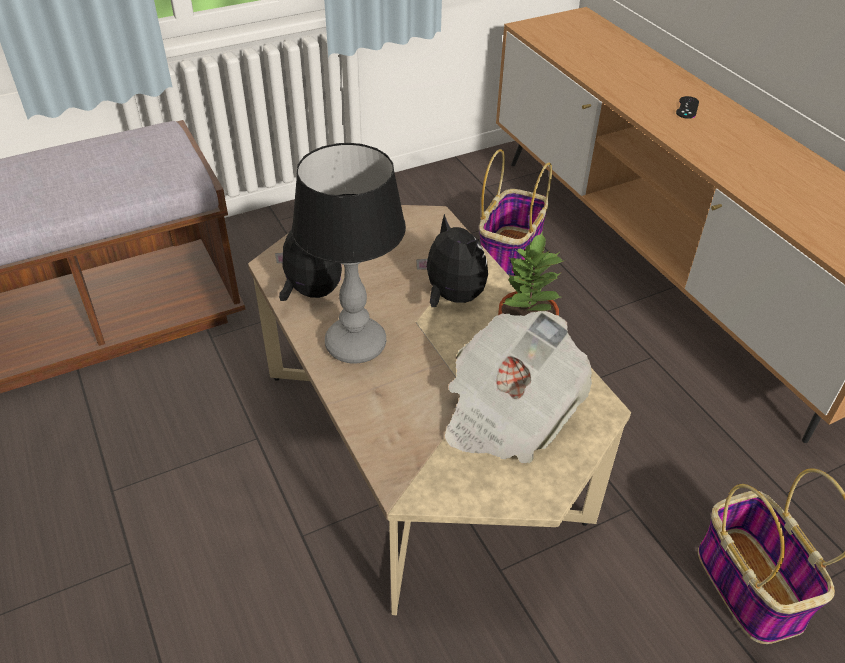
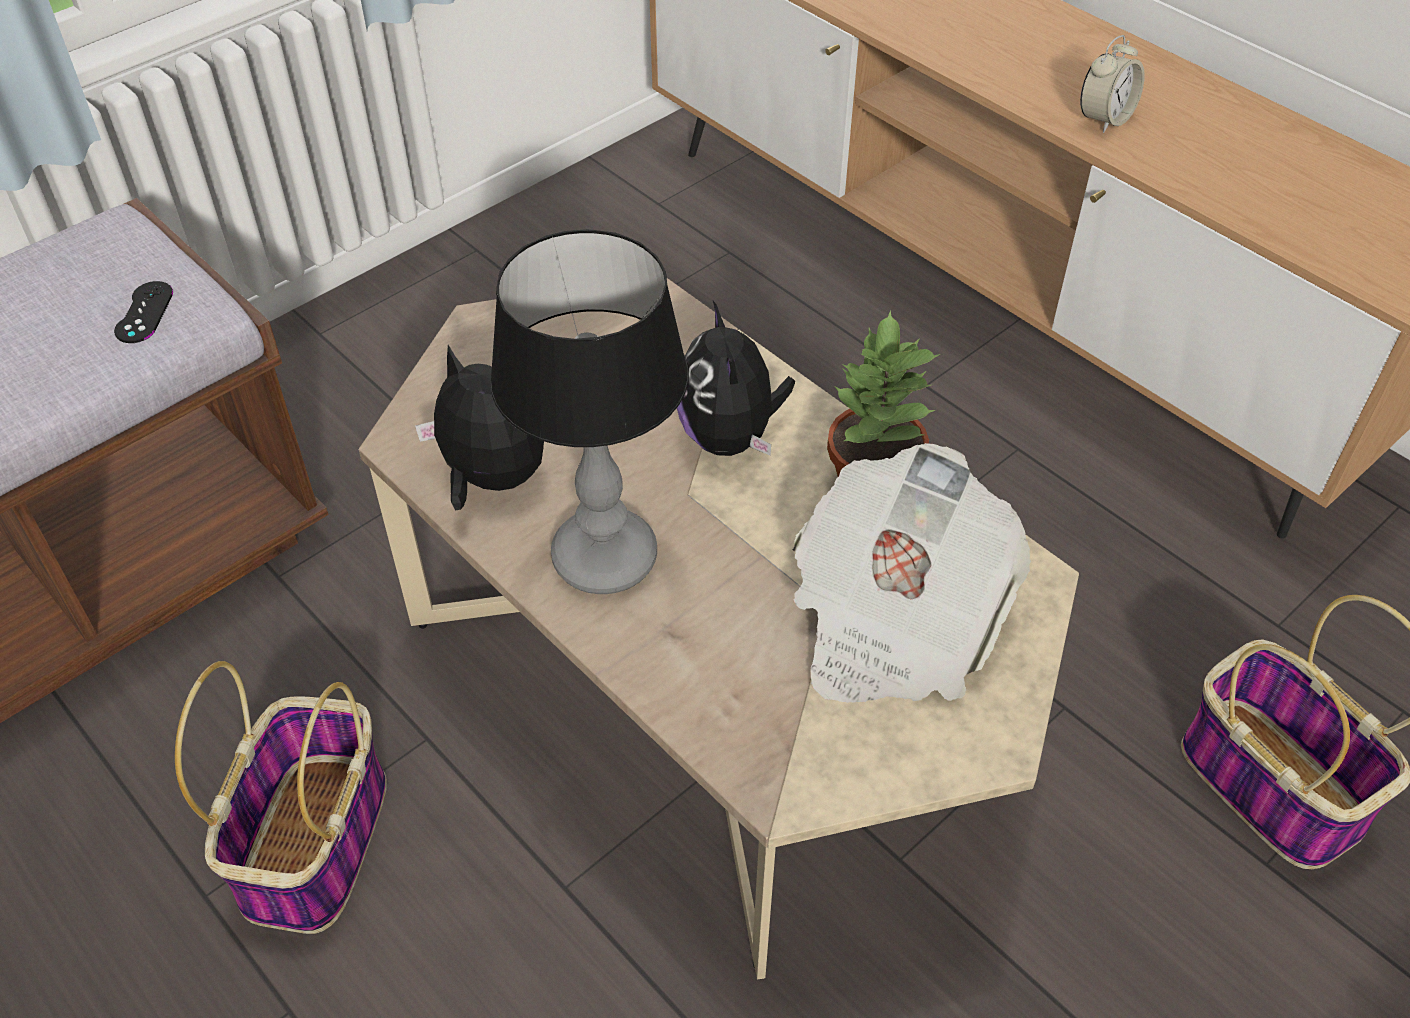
camera: 15 degrees left, 5 degrees up
plush toy [416,214,488,307] -> plush toy turned 135 degrees counterclockwise [677,301,795,456]
basket [479,149,552,276] -> basket moved to [175,661,387,934]
black game controller [676,96,699,119] -> black game controller moved to [114,281,173,343]
none -> alarm clock [1080,35,1145,133]

